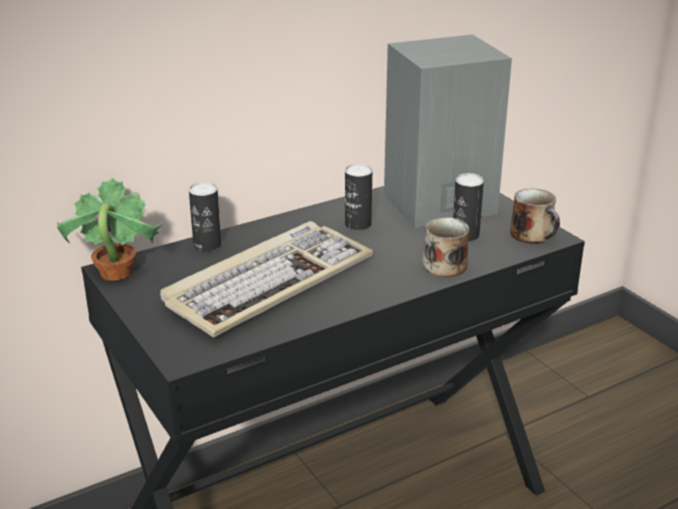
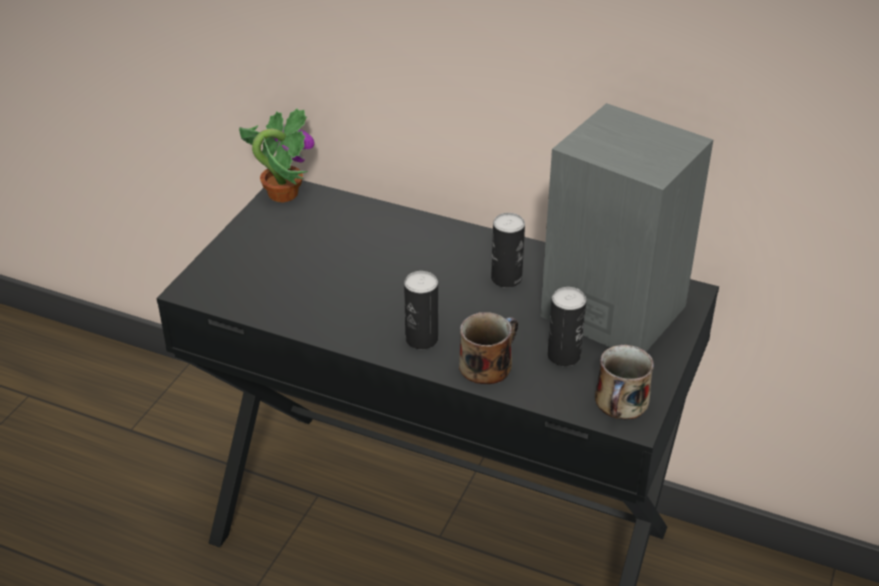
camera: 55 degrees right, 10 degrees up
keyboard [160,221,373,337] -> none
can [189,182,221,251] -> can moved to [404,271,438,349]

